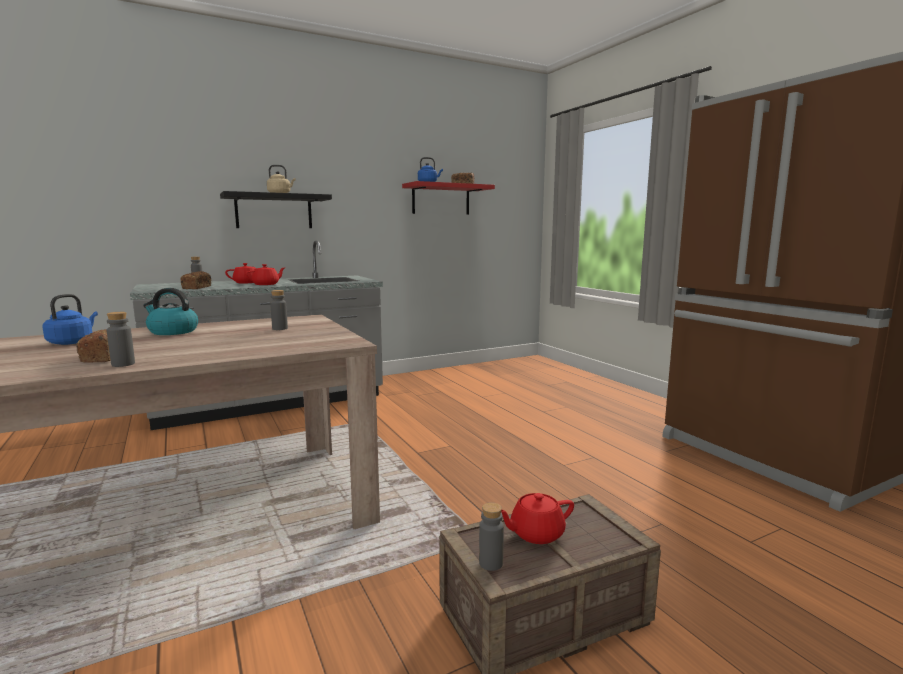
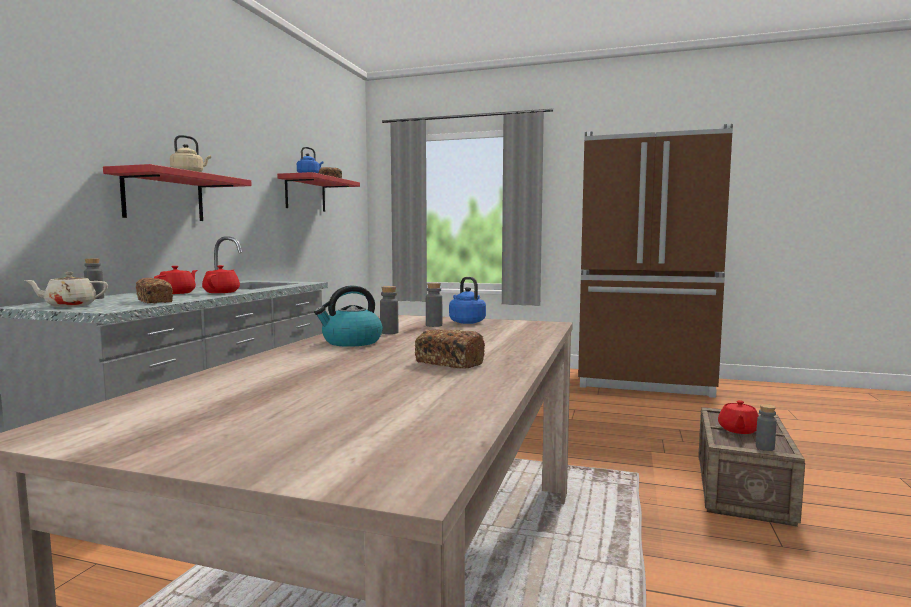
camera: 45 degrees left, 5 degrees down
blue kettle [42,294,98,345] -> blue kettle moved to [449,277,486,324]
grey bottle [107,312,135,367] -> grey bottle moved to [380,286,398,334]
black shelf [220,191,332,228] -> red shelf [103,164,252,221]
none -> beige teapot [24,272,108,307]

